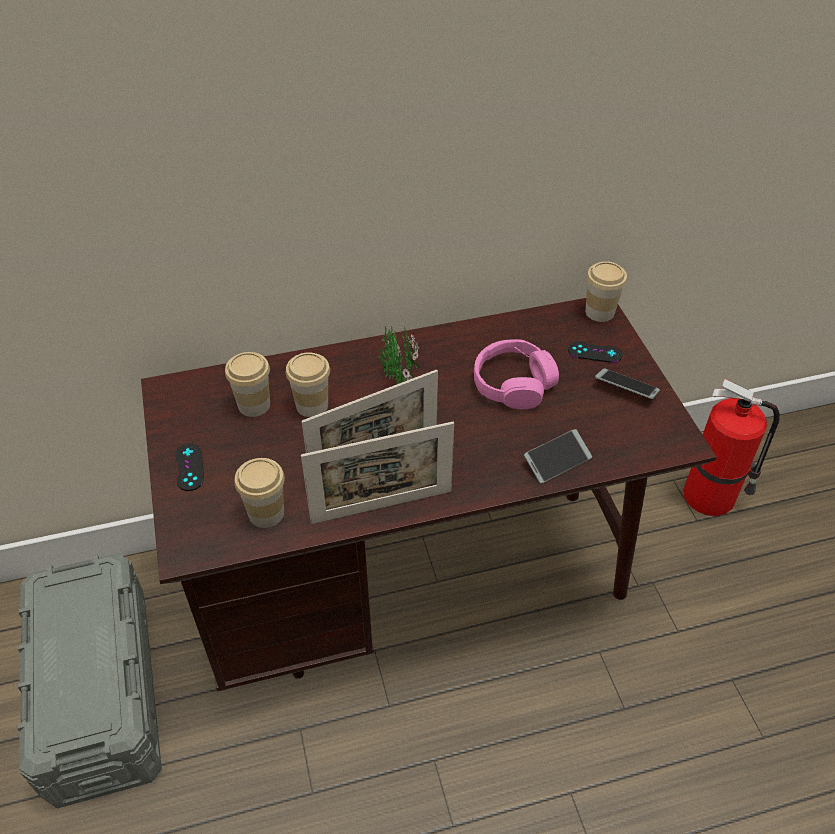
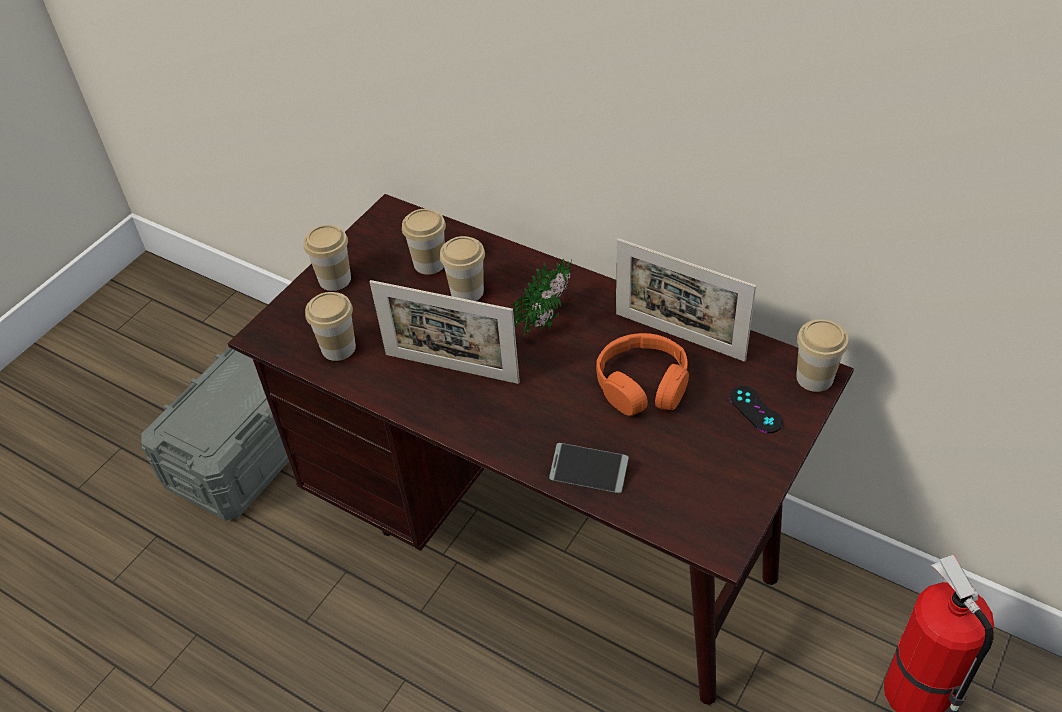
camera: 50 degrees right, 0 degrees up
black game controller [175,443,204,491] -> cup [303,225,351,291]
picture frame [301,422,454,524] -> picture frame moved to [616,238,756,362]
pink headphones [474,339,559,409] -> orange headphones [596,333,689,416]
phone [595,368,660,399] -> none

